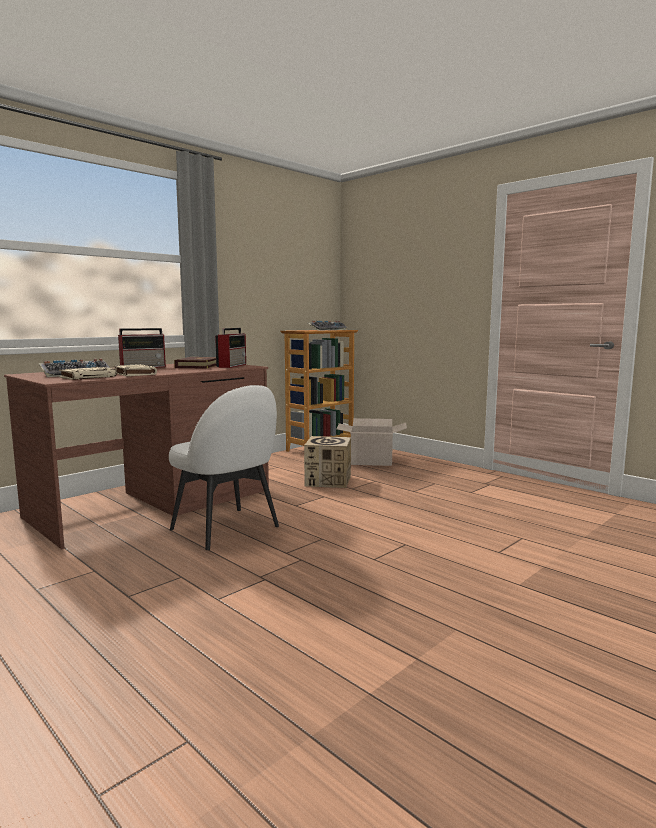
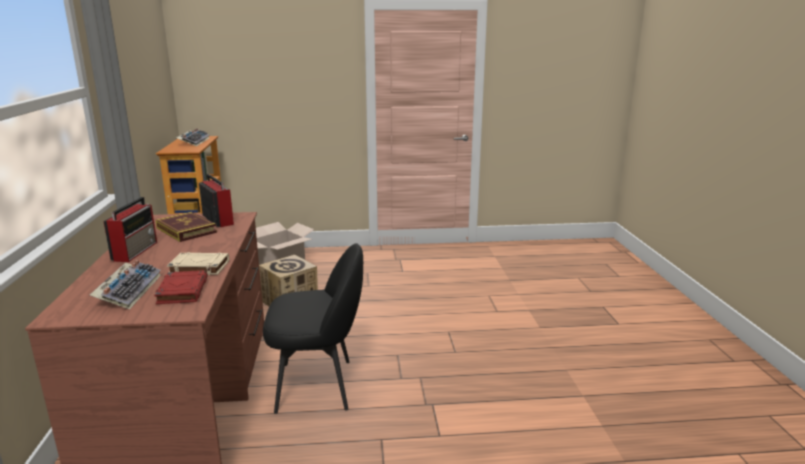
camera: 50 degrees left, 10 degrees up
beige book [59,367,117,380] -> red book [154,270,208,304]
white chair [169,385,279,550] -> black chair [263,243,363,414]

